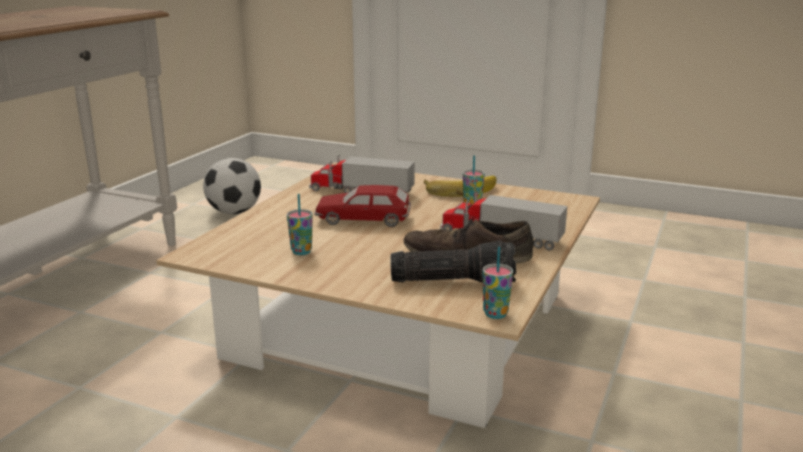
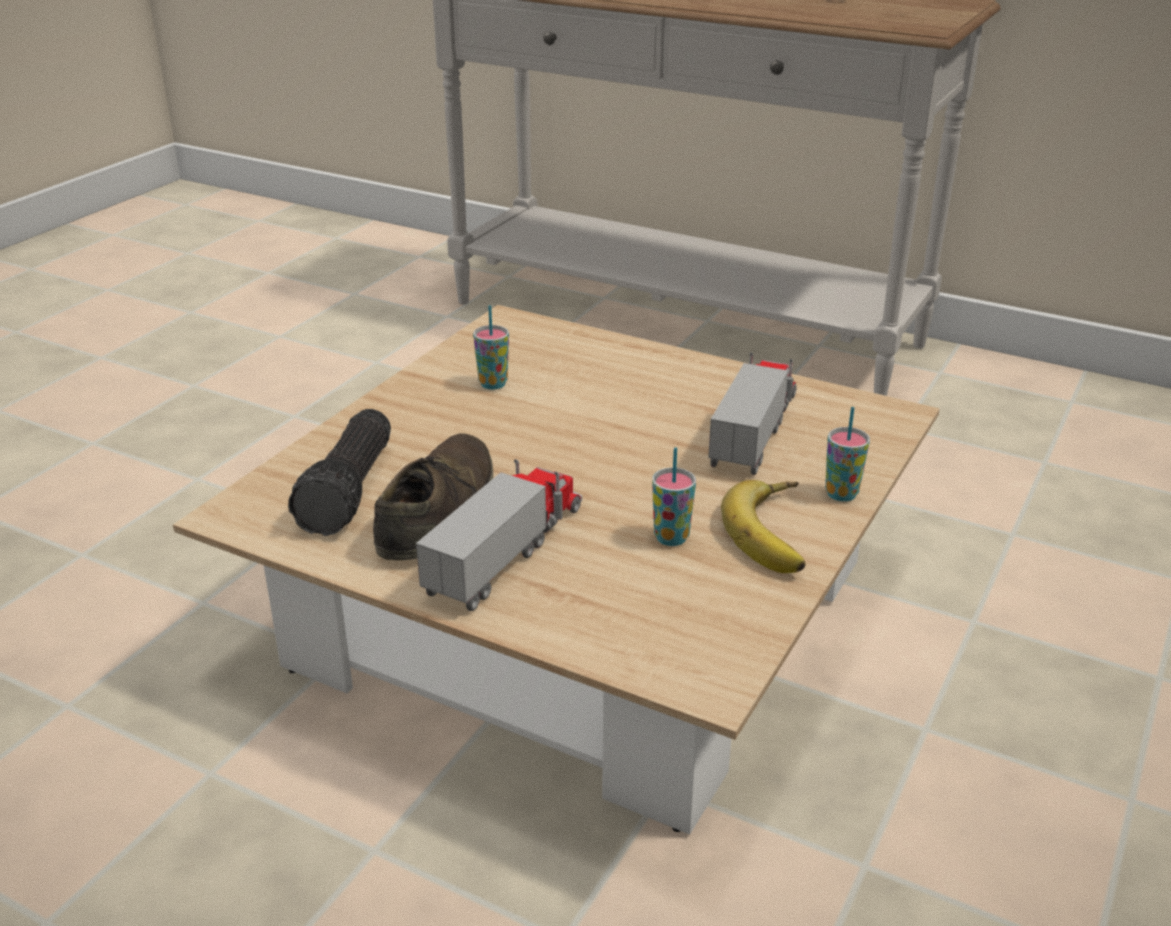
camera: 95 degrees right, 10 degrees up
football [203,158,261,214] -> none
toy car [314,185,411,227] -> none
cup [482,246,513,319] -> cup moved to [825,407,870,501]

